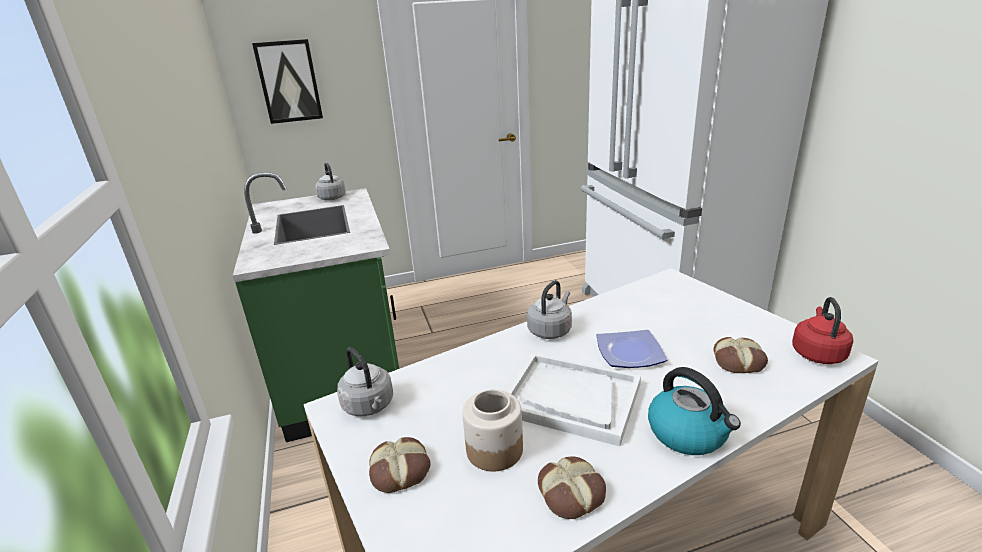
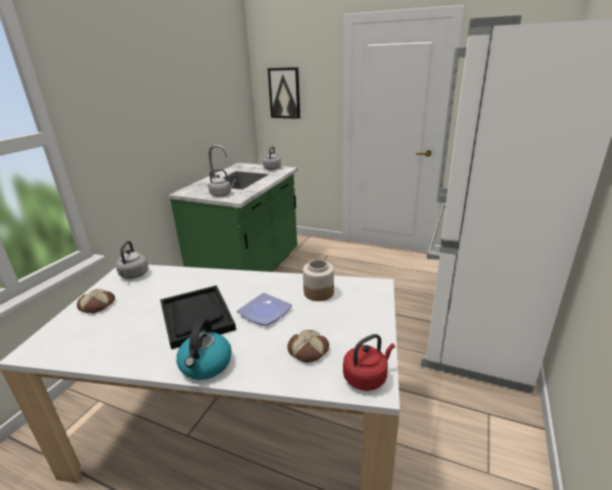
camera: 40 degrees right, 0 degrees up
jar [462,389,523,471] -> jar moved to [303,259,334,301]
white tray [507,353,641,446] -> black tray [160,285,236,349]
grey kettle [527,280,572,339] -> grey kettle moved to [208,169,236,197]
bread [538,457,606,519] -> none

